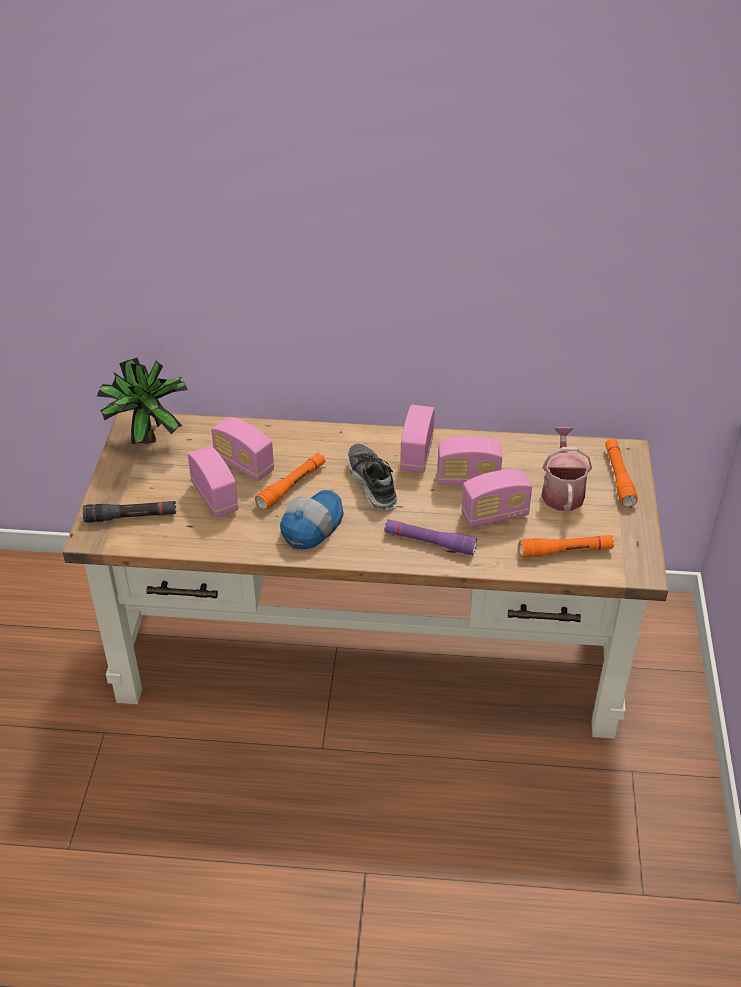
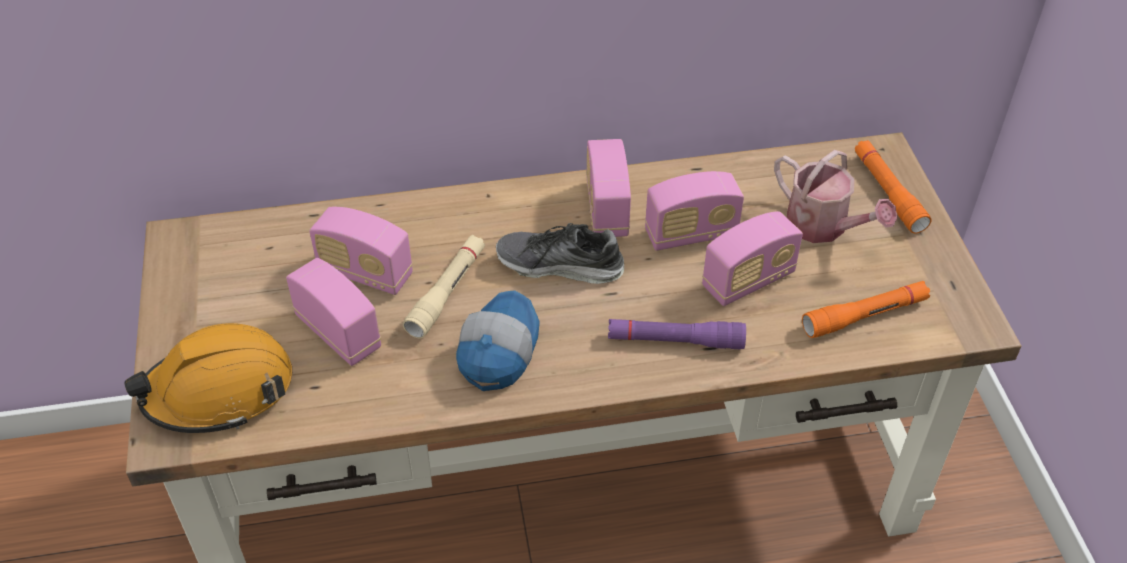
camera: 15 degrees left, 5 degrees up
black flashlight [83,501,176,523] -> orange hard hat [124,323,292,433]
potted plant [97,358,188,444] -> none
orange flashlight [255,453,326,510] -> beige flashlight [403,235,485,338]
shoe [347,444,398,510] -> shoe turned 45 degrees counterclockwise [496,223,624,284]
watering can [541,427,592,511] -> watering can turned 150 degrees clockwise [774,150,897,243]

